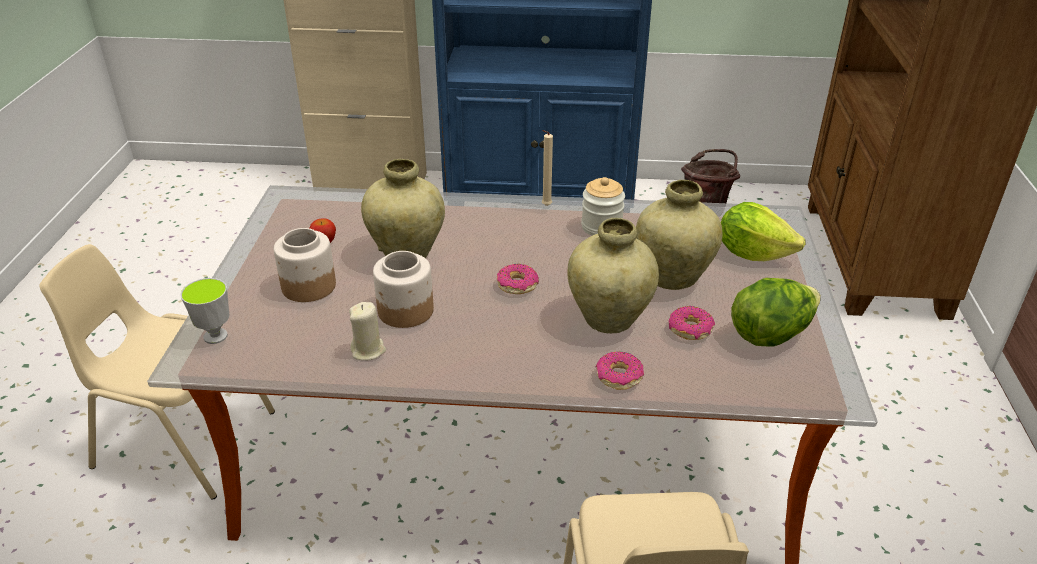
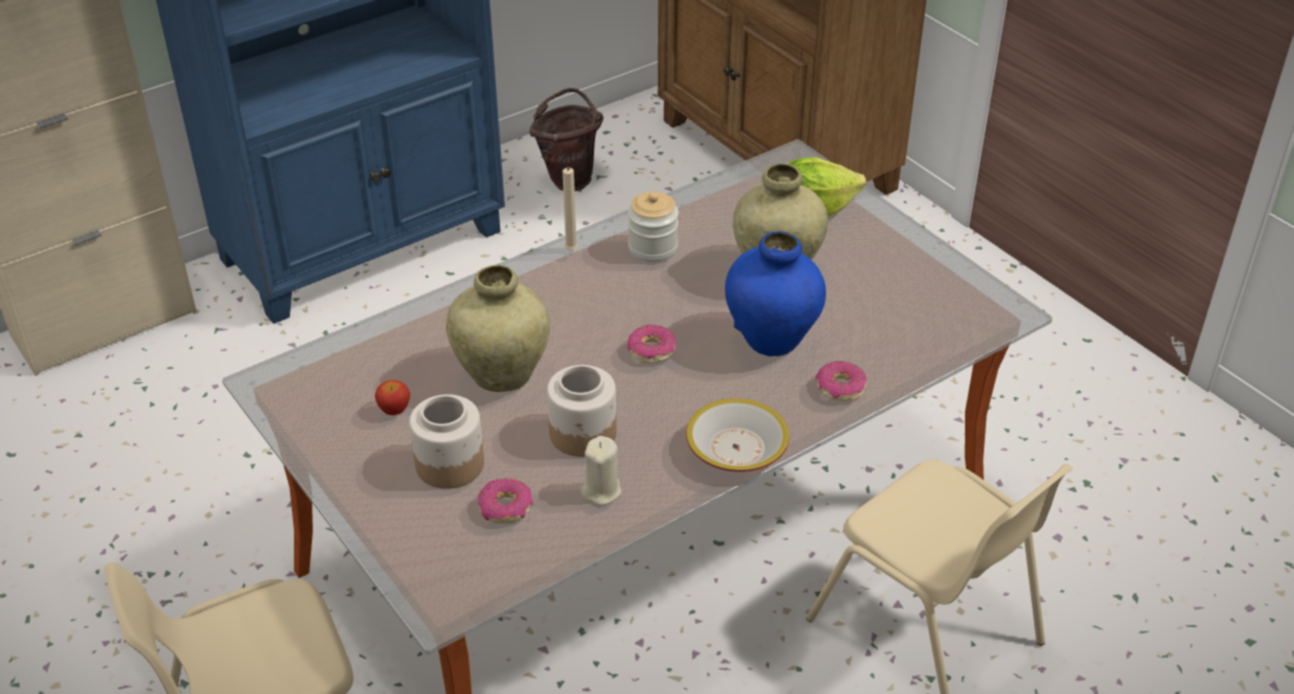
camera: 40 degrees left, 5 degrees up
cup [180,278,229,344] -> none
beige vase [567,218,659,334] -> blue vase [725,231,826,356]
donut [669,306,715,340] -> donut moved to [478,478,533,523]
lettuce [731,278,821,347] -> none
none -> bowl [686,398,789,472]

